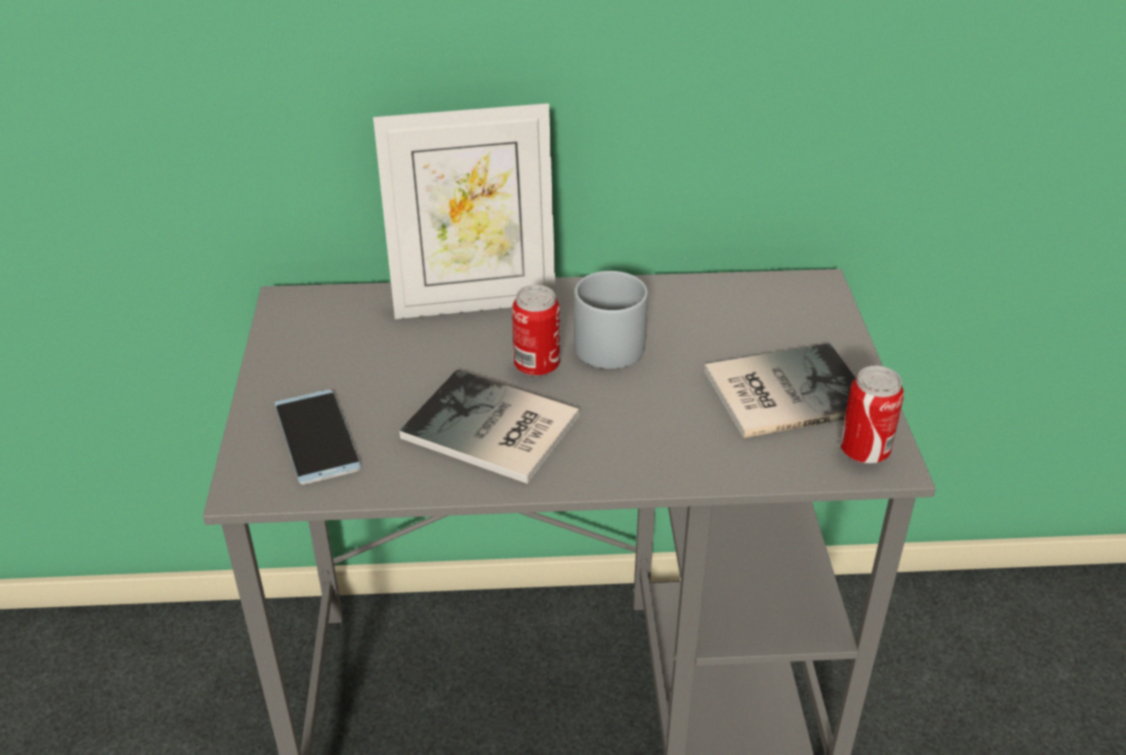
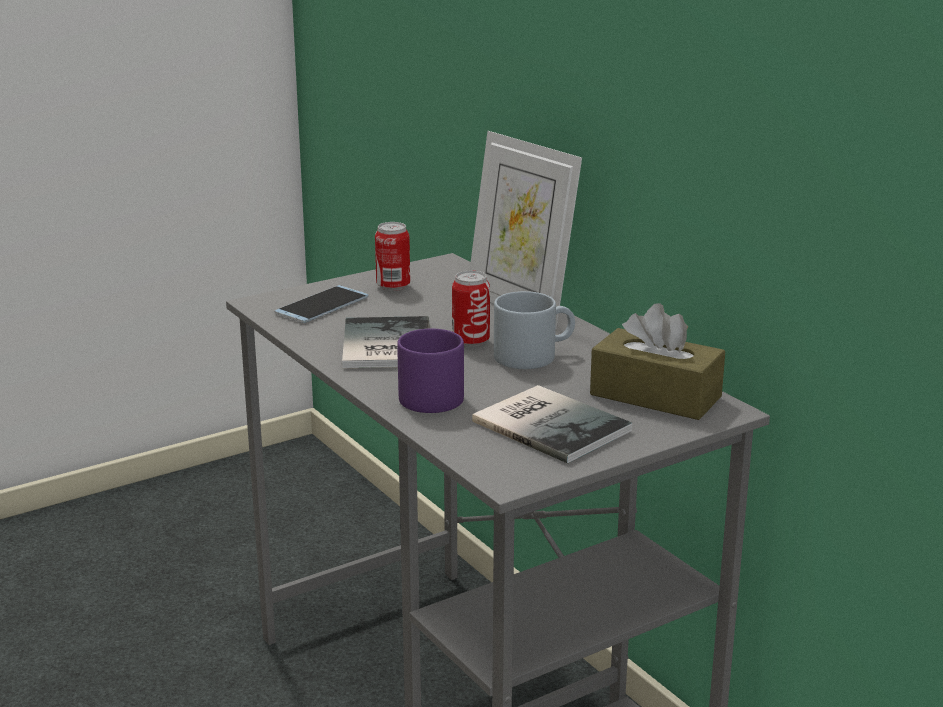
camera: 60 degrees right, 15 degrees down
can [840,366,904,464] -> can moved to [375,222,410,291]
none -> purple mug [397,329,464,413]
none -> brown tissue box [590,303,725,420]

